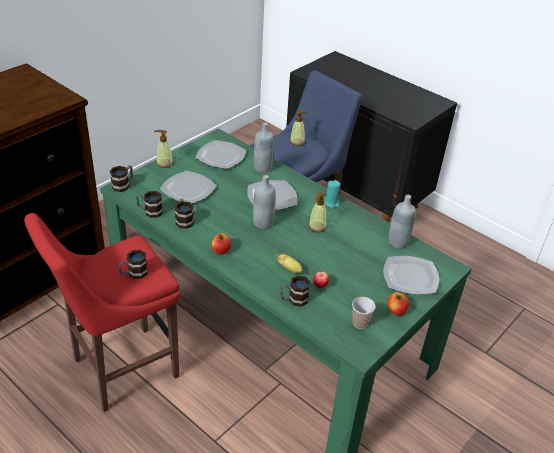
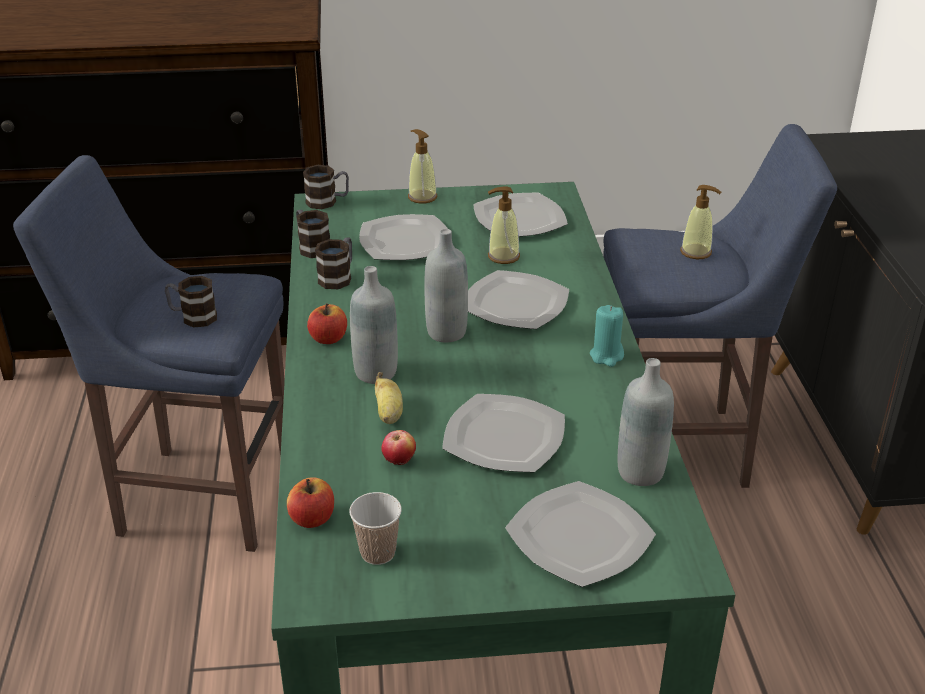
camera: 45 degrees right, 5 degrees down
red stool [24,213,180,412] -> blue stool [13,155,285,552]
grey bottle [254,122,274,173] -> grey bottle moved to [350,266,398,384]
mug [280,275,311,307] -> none
soap dispenser [309,192,326,232] -> soap dispenser moved to [488,186,520,264]
apple [387,292,409,315] -> apple moved to [287,477,334,528]
none -> plate [442,394,565,473]

